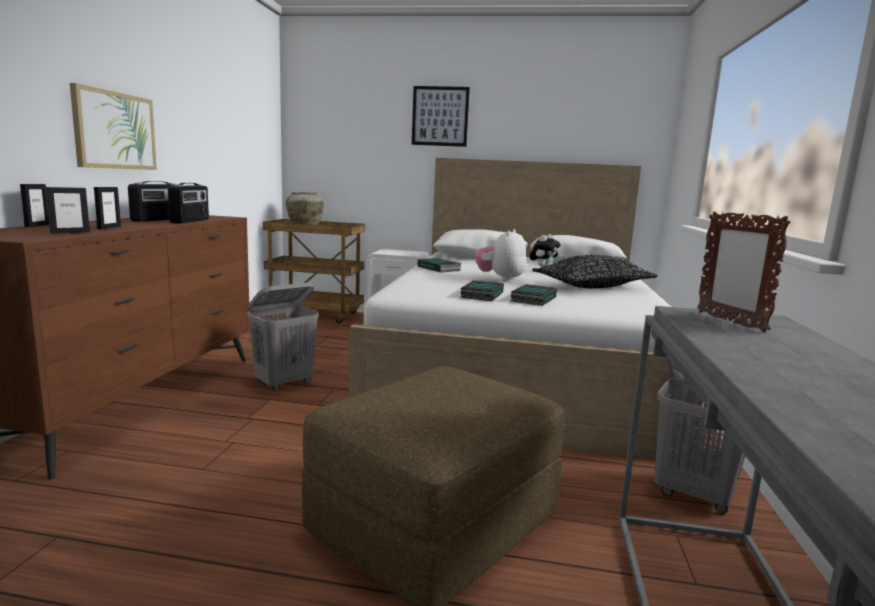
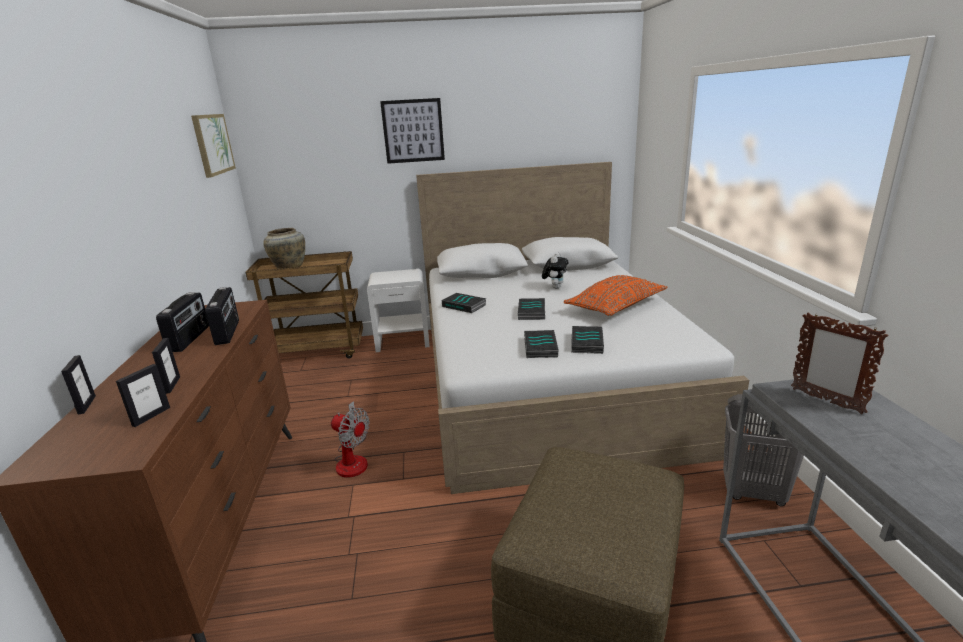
camera: 15 degrees left, 10 degrees up
picture [70,83,157,170] -> picture moved to [191,114,236,178]
grey laundry basket [247,283,319,392] -> fan [331,401,370,478]
plush toy [475,229,526,282] -> book [518,298,545,320]
black pillow [532,255,658,288] -> orange pillow [564,275,667,316]

